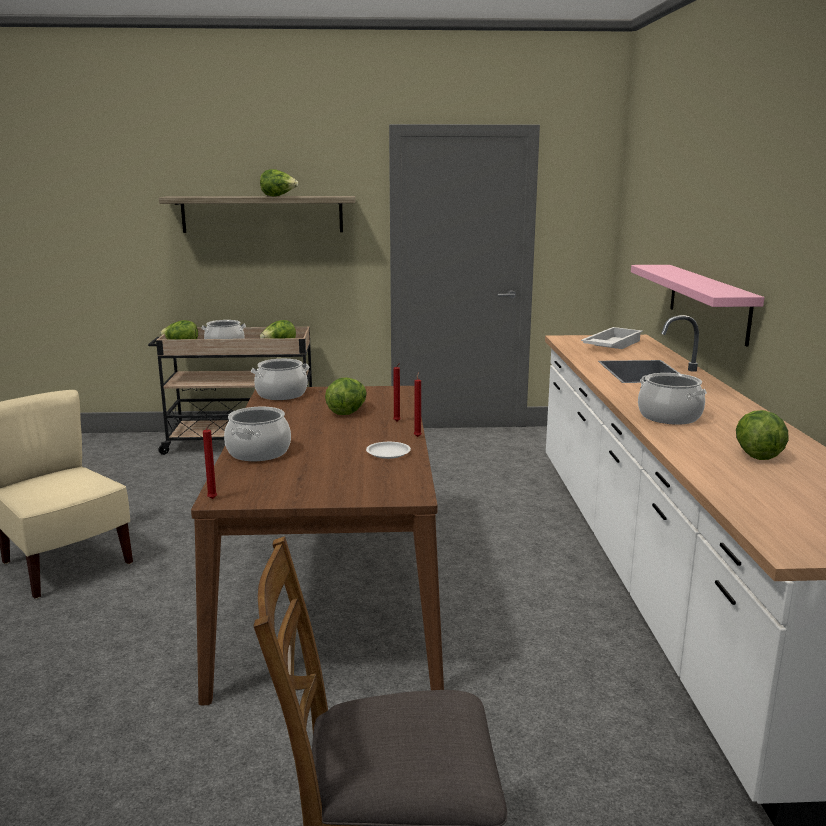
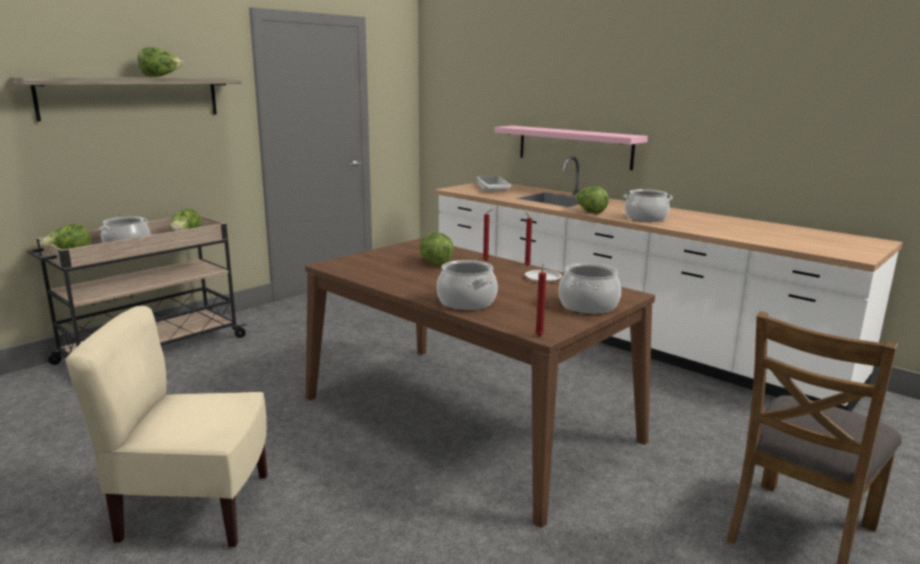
camera: 45 degrees left, 0 degrees up
cooking pot [251,359,310,400] -> cooking pot moved to [559,263,621,314]
lettuce [736,410,788,460] -> lettuce moved to [575,186,609,213]

